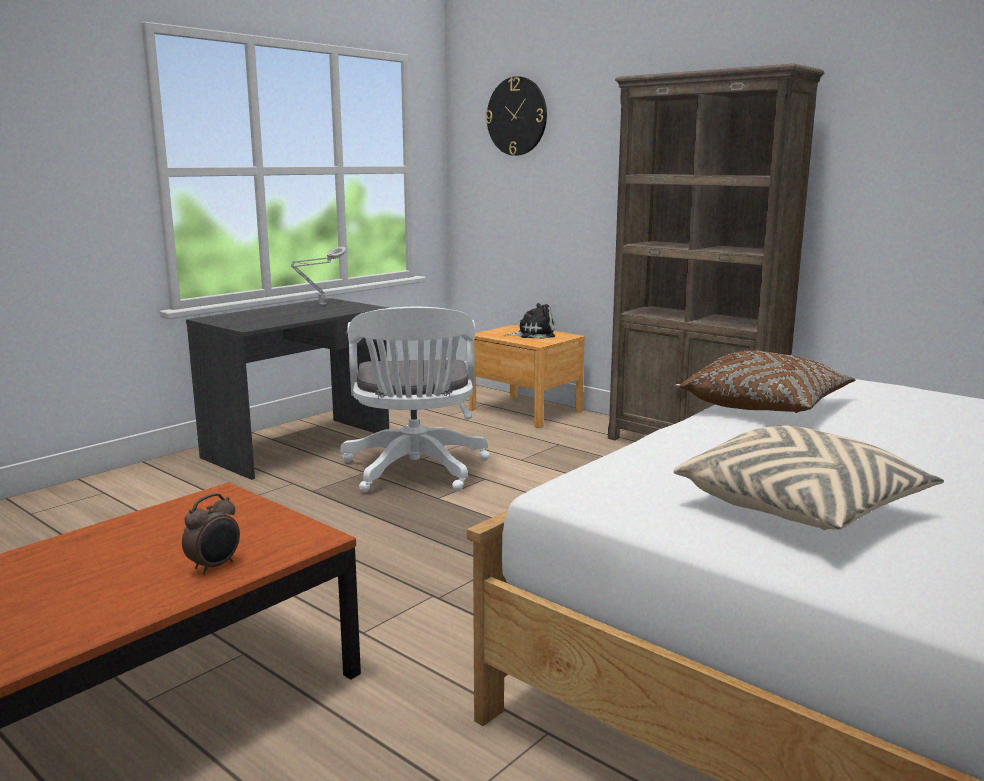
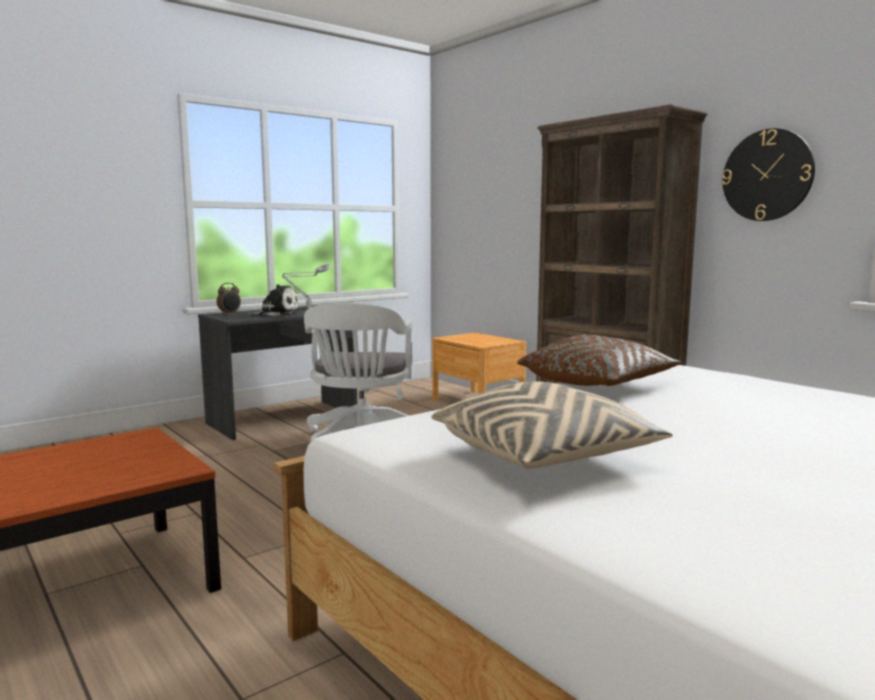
camera: 10 degrees right, 5 degrees down
alarm clock [182,493,240,575] -> alarm clock moved to [217,283,241,315]
wall clock [485,76,547,156] -> wall clock moved to [722,128,815,221]
plush toy [504,303,555,339] -> plush toy moved to [248,284,299,316]

